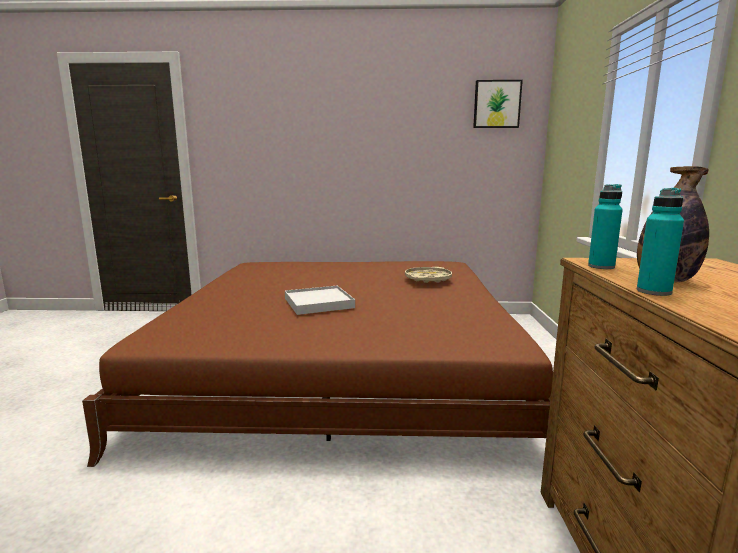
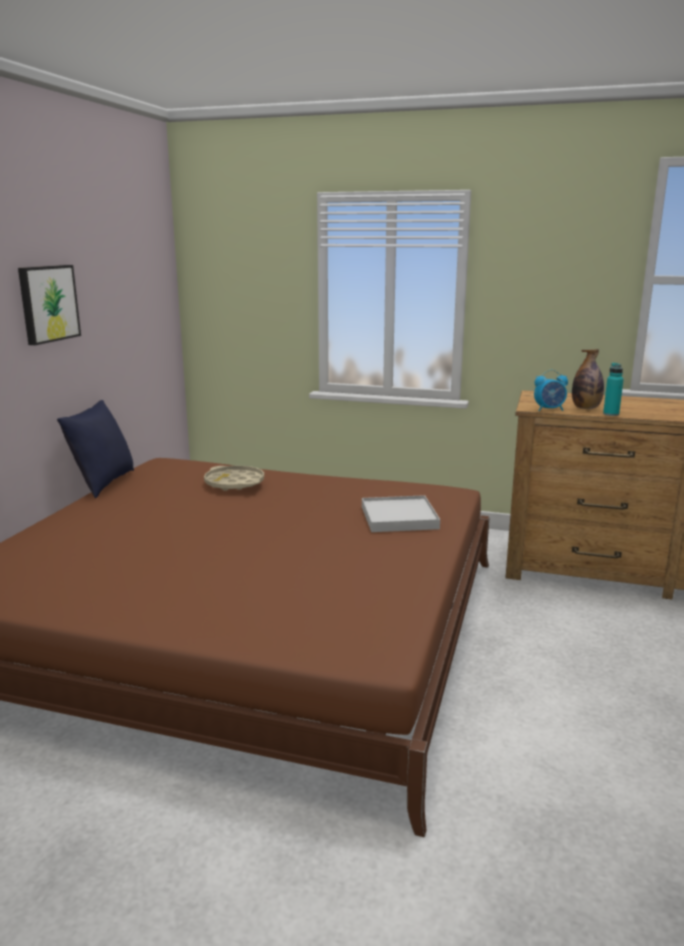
camera: 75 degrees left, 5 degrees up
white tray [285,286,355,315] -> white tray moved to [362,495,440,532]
picture [473,80,523,128] -> picture moved to [18,265,81,345]
turquoise bottle [588,184,623,269] -> alarm clock [534,370,568,411]
none -> blue pillow [57,400,134,498]

